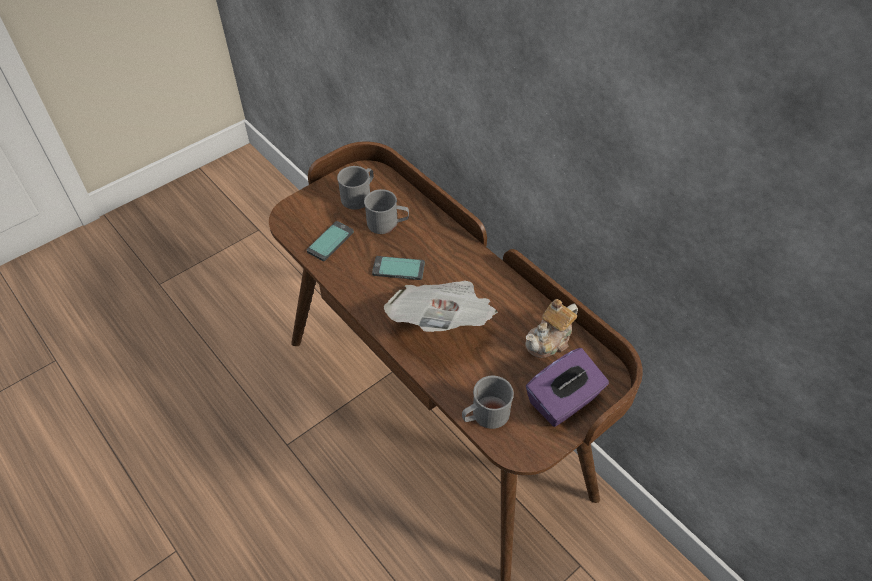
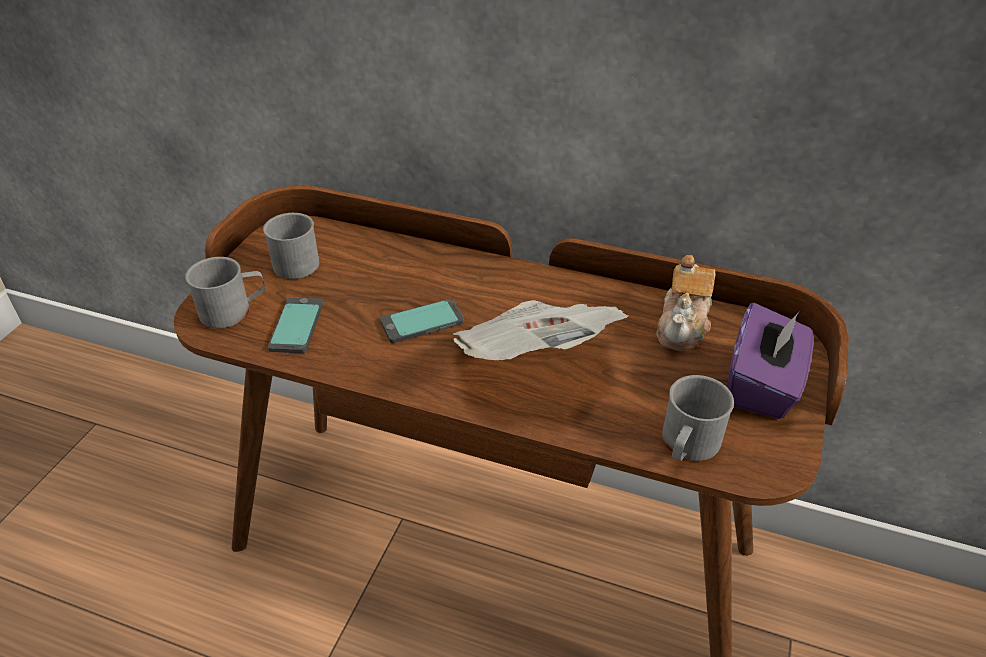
camera: 30 degrees left, 10 degrees down
grey mug [364,189,409,234] -> grey mug moved to [185,257,265,328]

